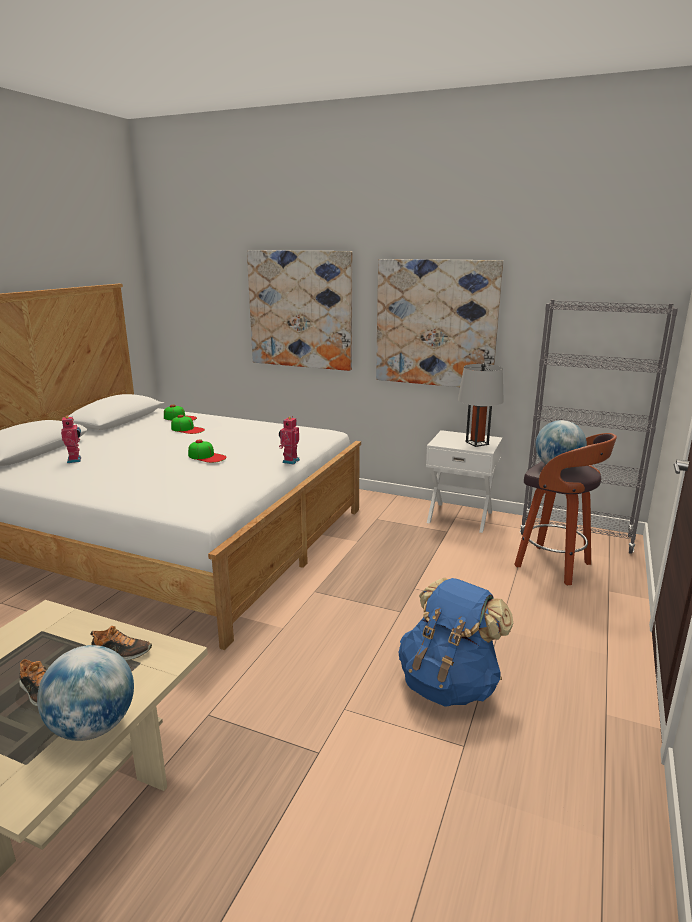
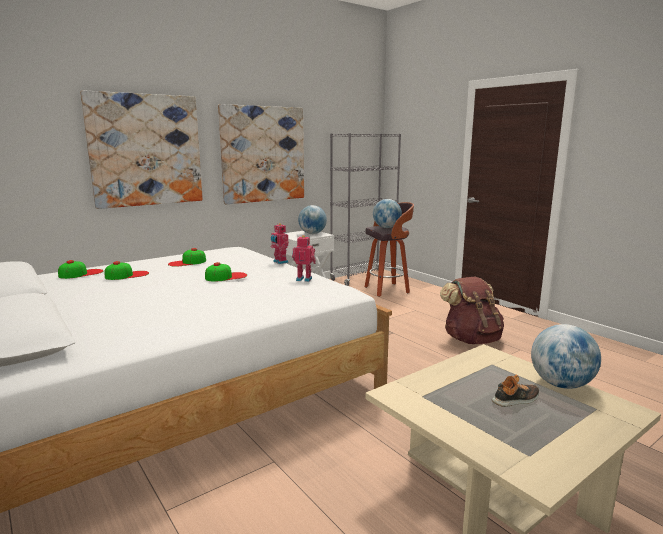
camera: 60 degrees left, 5 degrees down
toy robot [61,415,81,463] -> toy robot moved to [292,235,316,282]
shoe [90,626,152,661] -> none
blue backpack [398,578,513,706] -> brown backpack [440,277,504,344]
grey table lamp [458,363,504,447] -> globe [298,205,327,234]
none -> cap [168,248,206,267]

